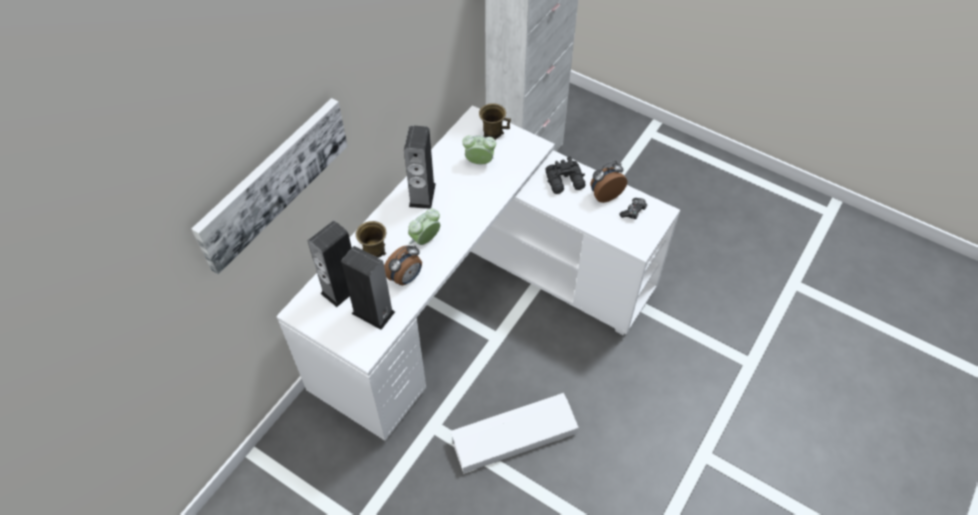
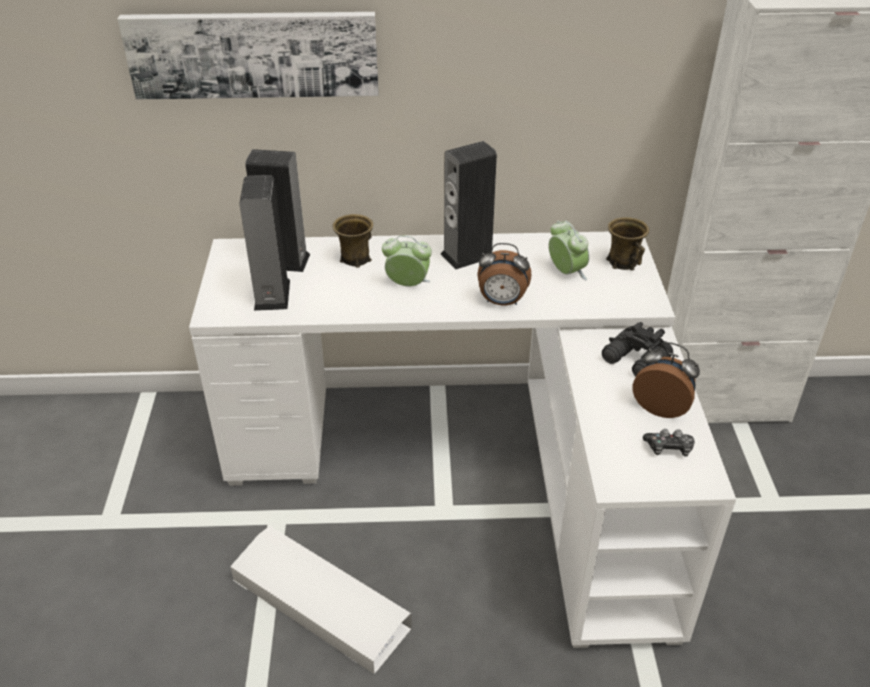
camera: 55 degrees right, 15 degrees down
alarm clock [384,245,422,285] -> alarm clock moved to [477,243,531,305]

